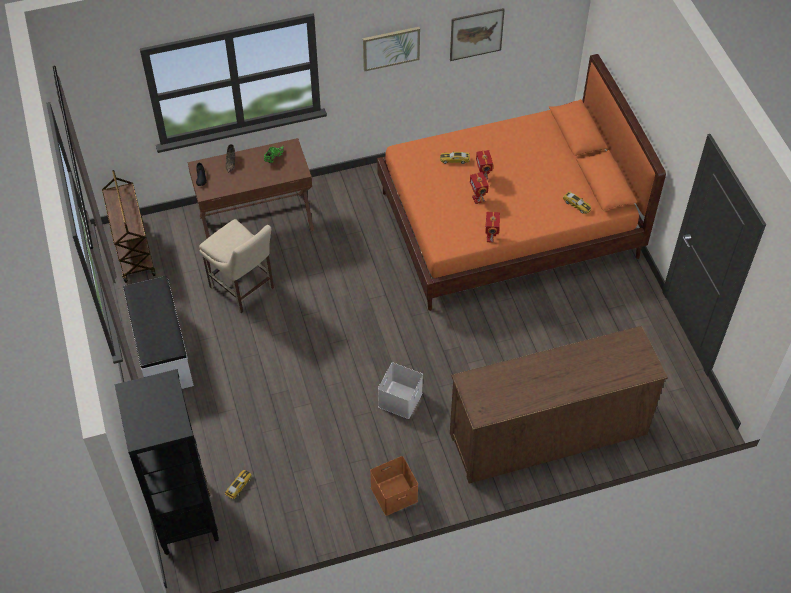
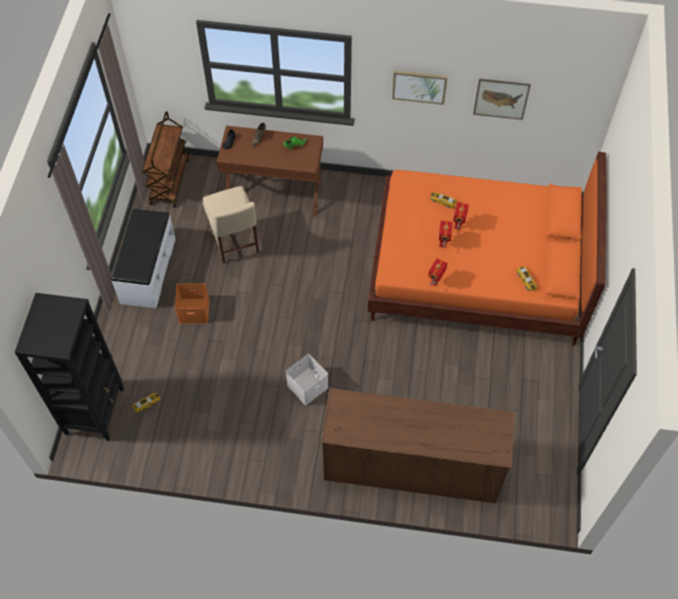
camera: 25 degrees right, 5 degrees up
orange storage box [370,456,418,516] -> orange storage box moved to [175,283,209,324]

